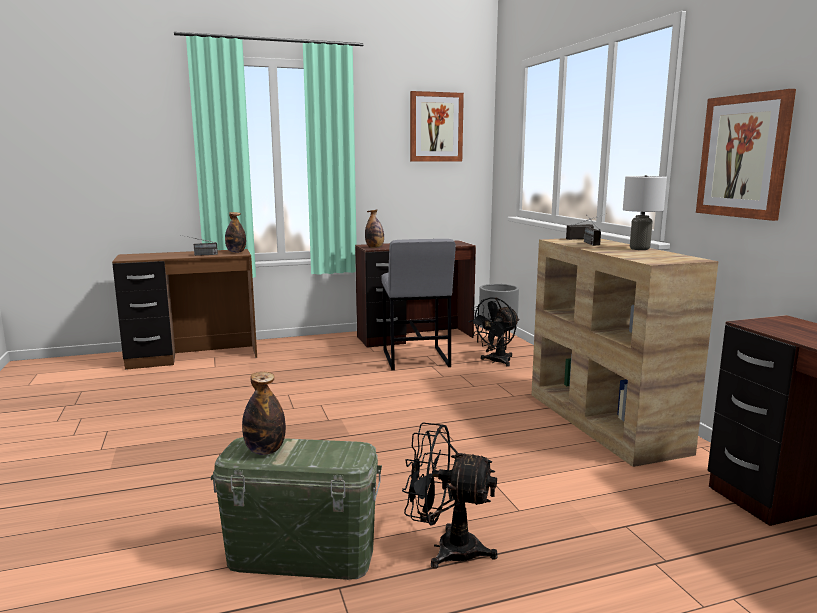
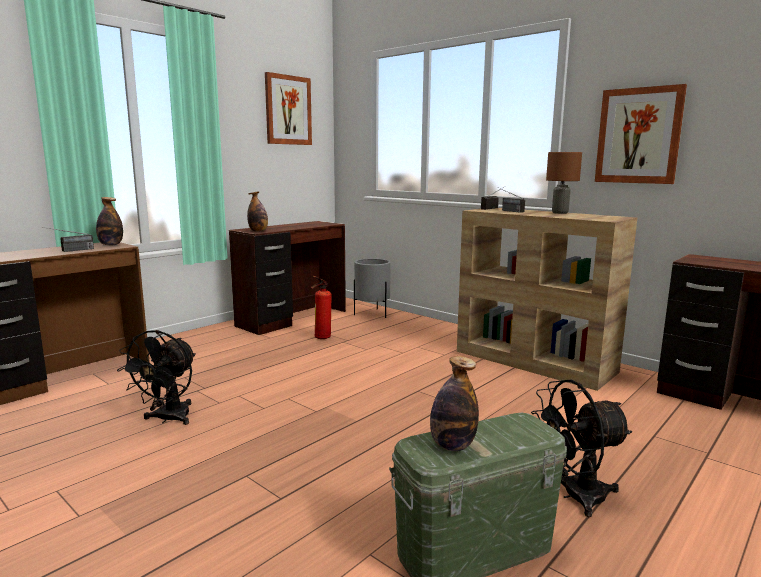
camera: 30 degrees left, 0 degrees up
grey stool [381,239,456,370] -> fire extinguisher [311,276,332,339]
black fan [468,297,520,367] -> black fan moved to [117,330,196,425]
white table lamp [623,175,667,250] -> brown table lamp [546,151,582,214]

